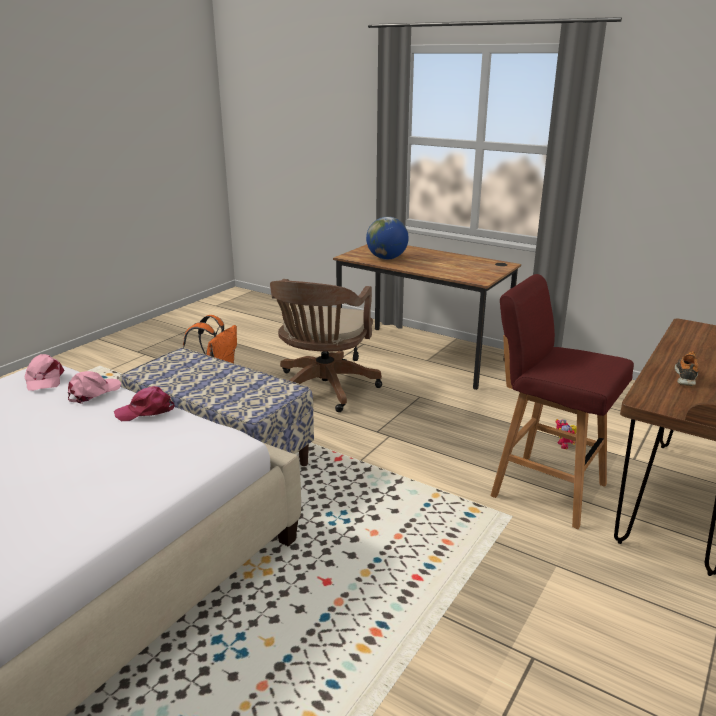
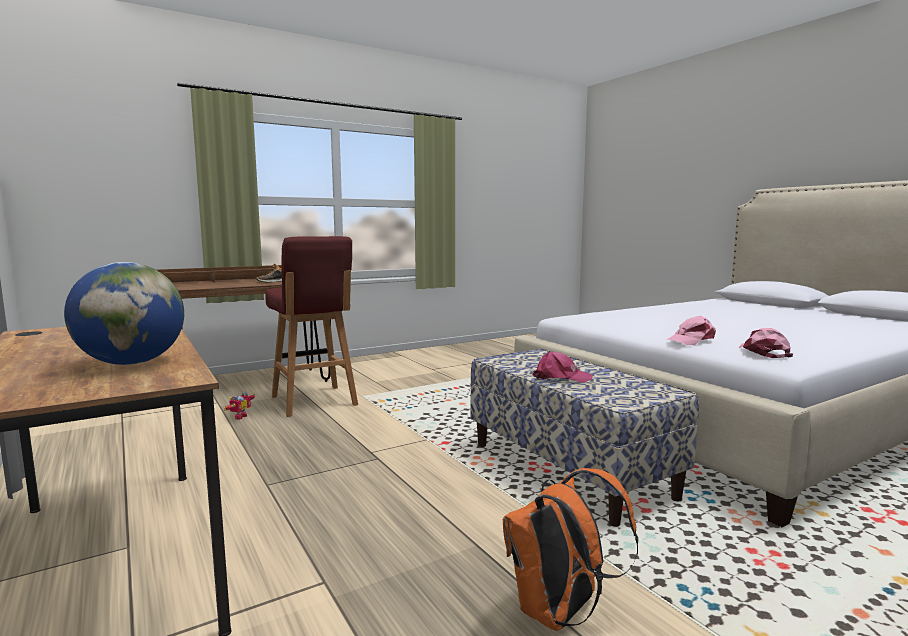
camera: 155 degrees left, 15 degrees down
pink cap [114,386,175,421] -> pink cap moved to [533,351,593,383]
brown office chair [270,279,382,412] -> none

